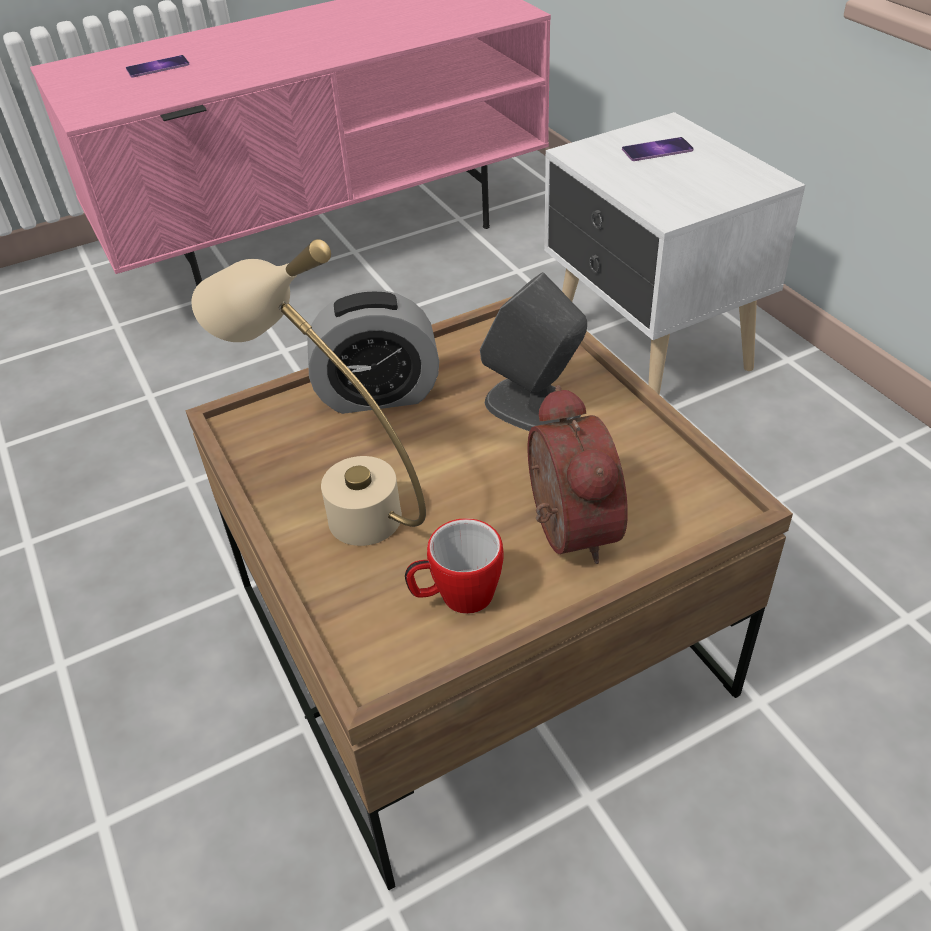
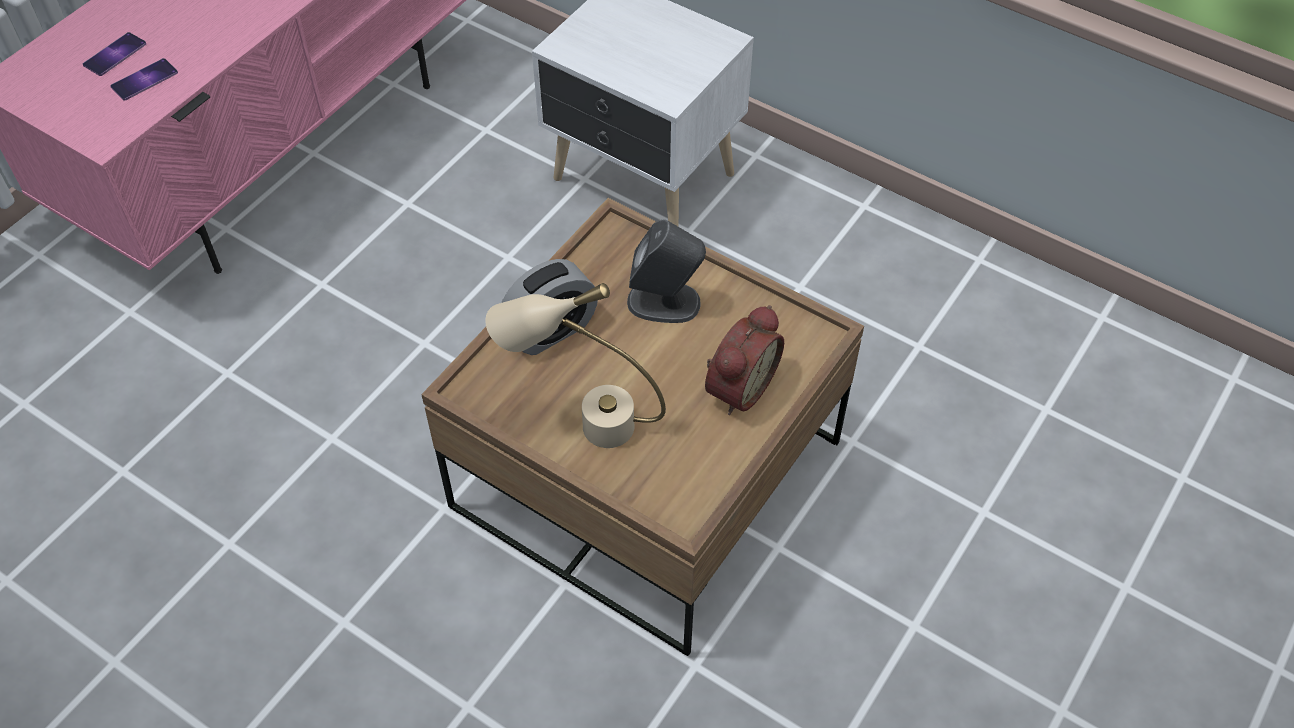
camera: 30 degrees left, 10 degrees up
mug [405,518,504,614] -> none
alarm clock [528,385,628,564] -> alarm clock turned 75 degrees clockwise [705,305,784,415]
phone [622,137,694,161] -> phone moved to [110,58,178,101]

